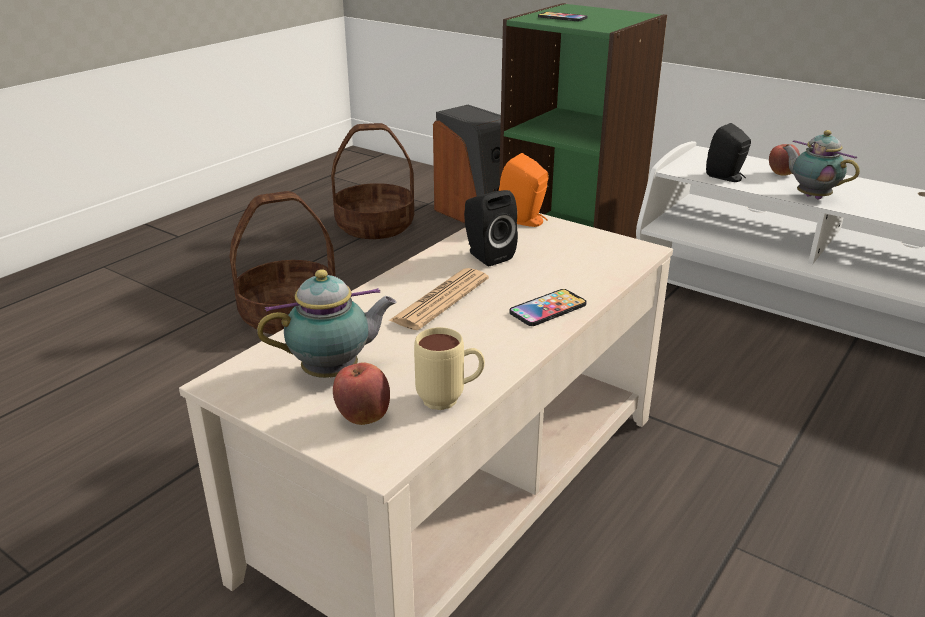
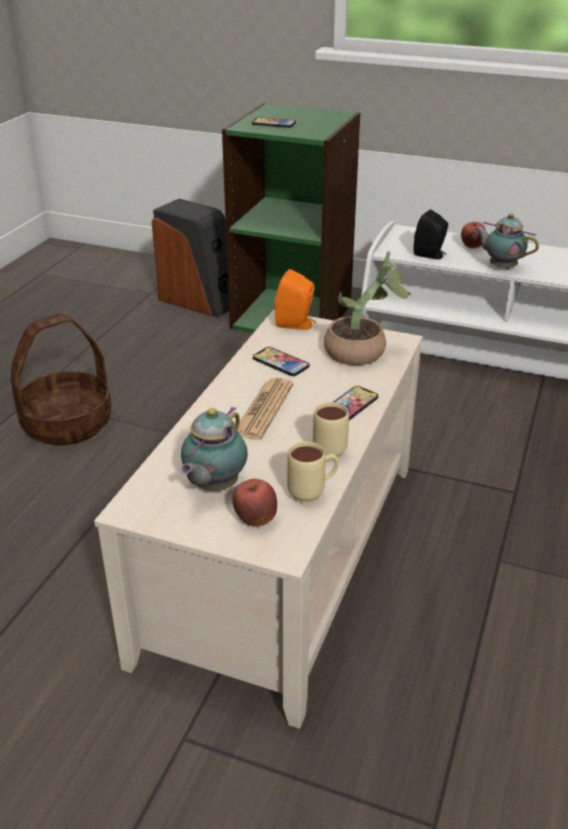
camera: 15 degrees left, 5 degrees up
teapot [257,269,396,378] -> teapot turned 150 degrees clockwise [181,407,248,491]
basket [331,123,414,239] -> none
black speaker [464,190,518,266] -> phone [253,347,309,376]
none -> beige mug [313,402,349,461]
none -> potted plant [324,251,411,365]

